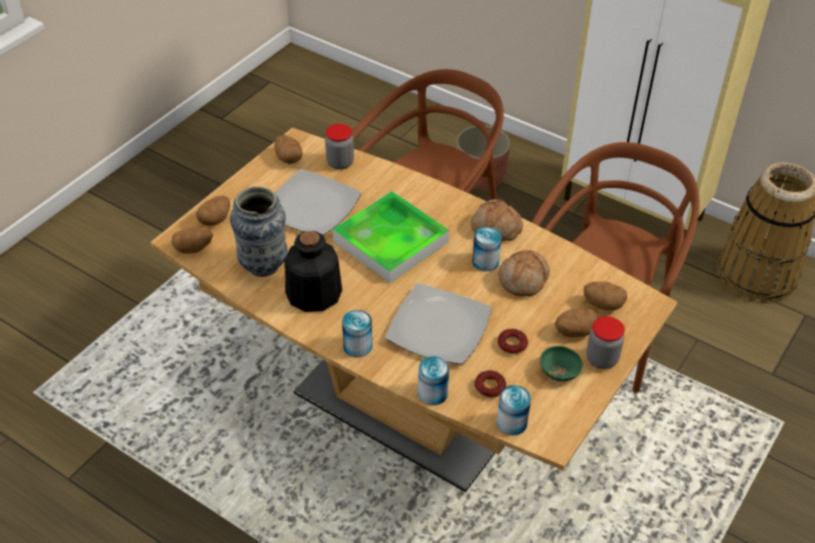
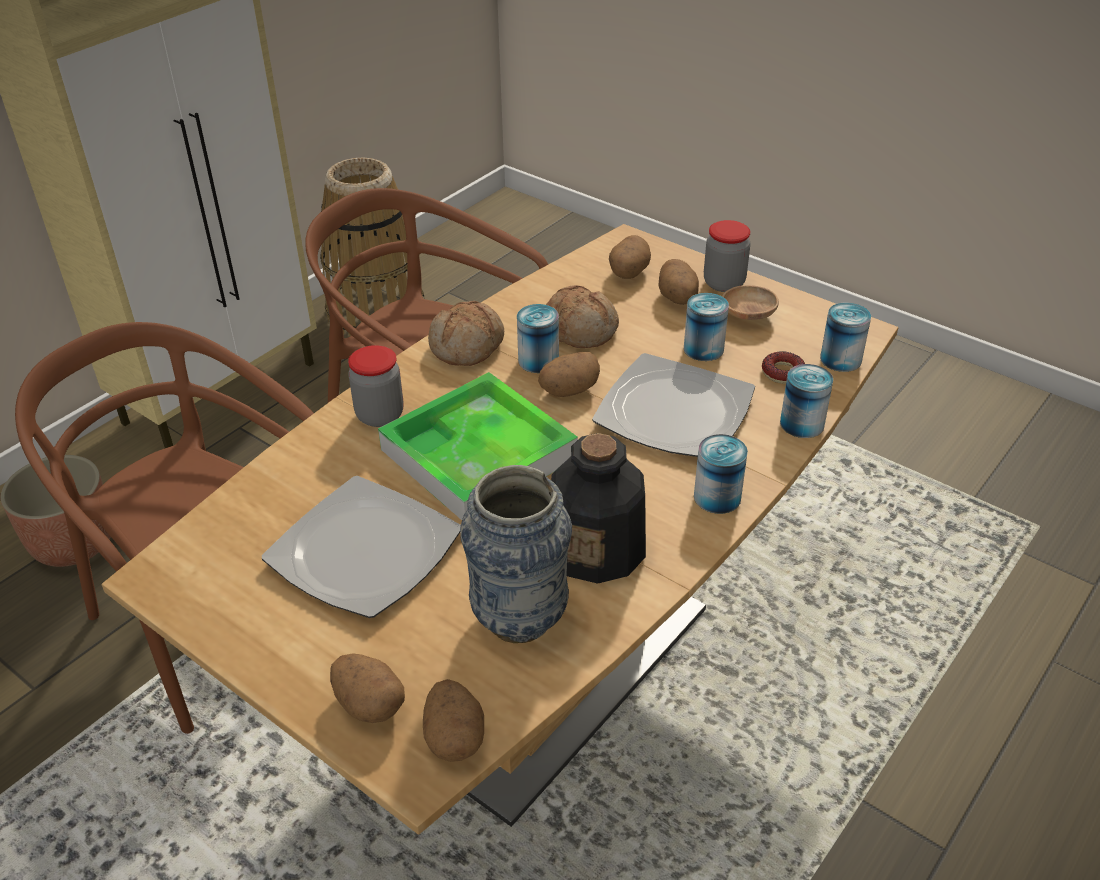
camera: 85 degrees left, 5 degrees down
potato [274,135,303,164] -> potato moved to [538,352,600,397]
jar [325,124,354,170] -> jar moved to [348,345,403,427]
donut [497,329,528,355] -> can [684,293,729,361]
green bowl [540,346,583,381] -> brown bowl [722,285,779,320]

